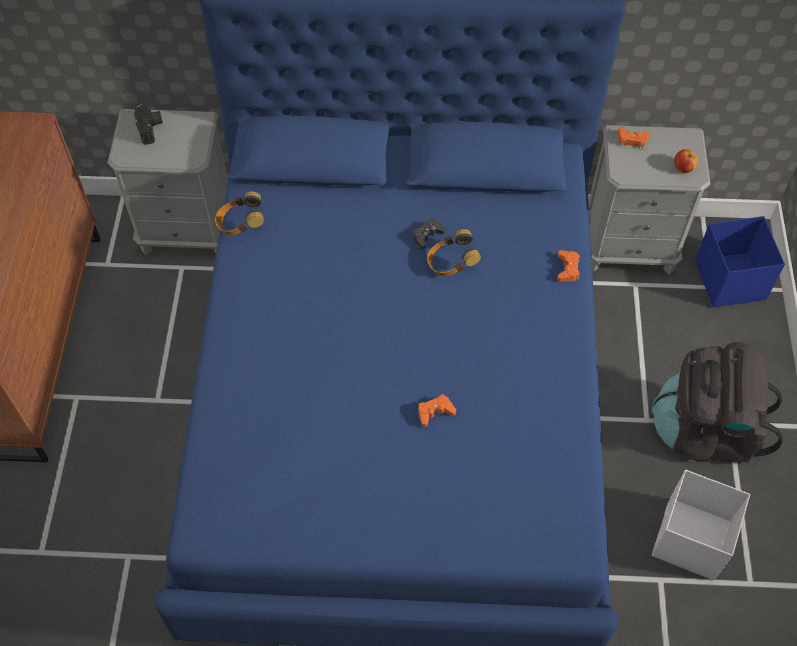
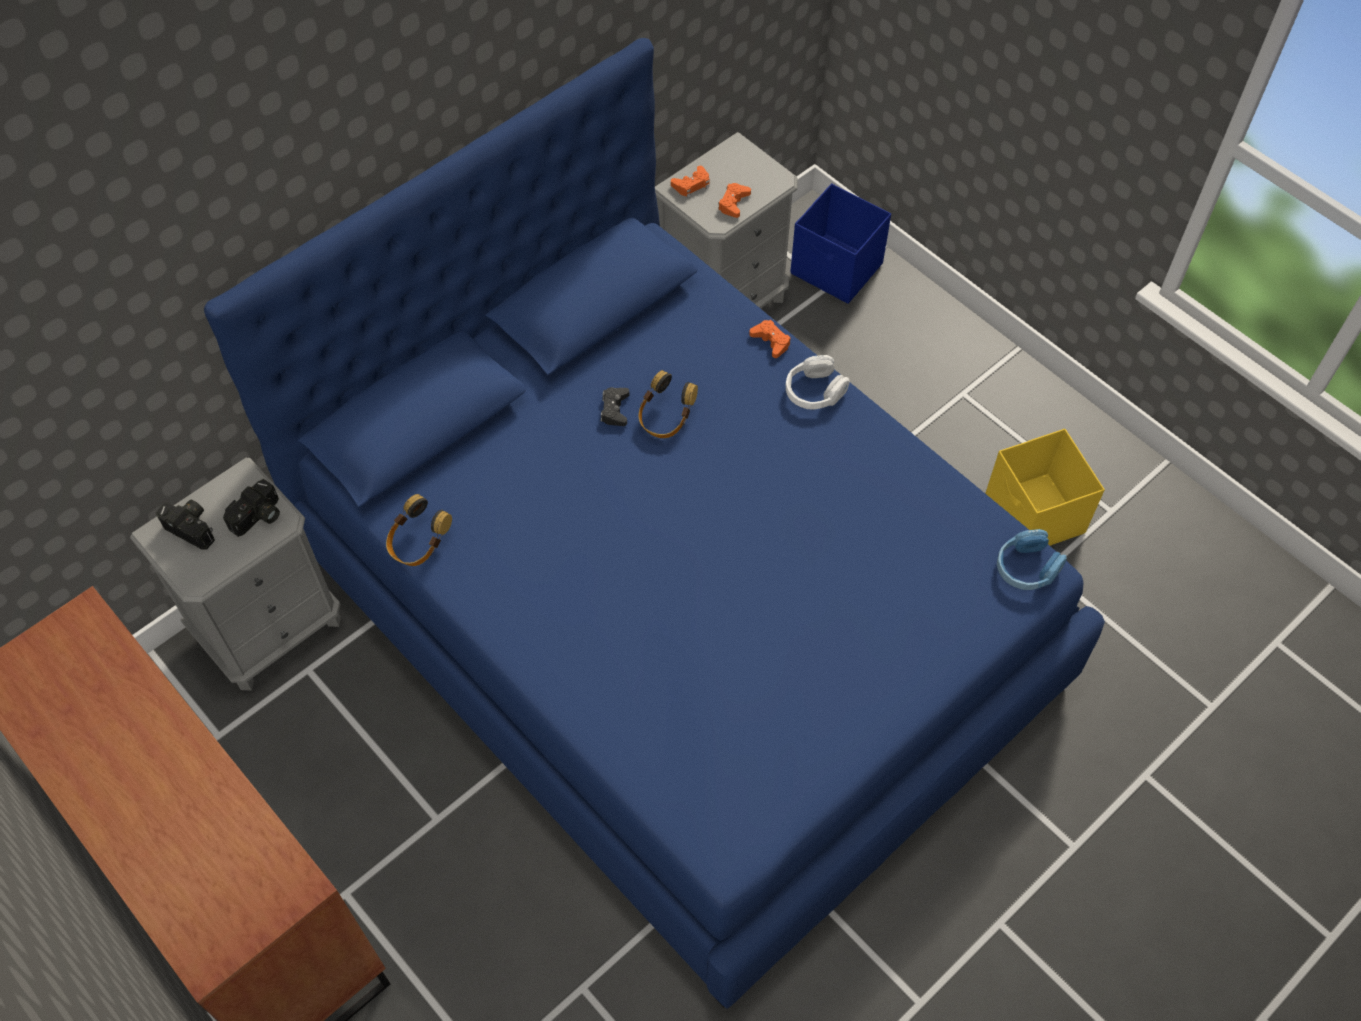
camera: 45 degrees left, 0 degrees up
orange game controller [418,394,456,427] -> orange game controller moved to [718,183,751,218]
black backpack [652,342,783,463] -> none
white storage box [652,470,750,581] -> yellow storage box [985,429,1105,546]
apple [674,149,698,173] -> none
none -> camera [223,479,280,537]
none -> white headphones [786,355,850,409]
none -> blue headphones [997,529,1067,590]

